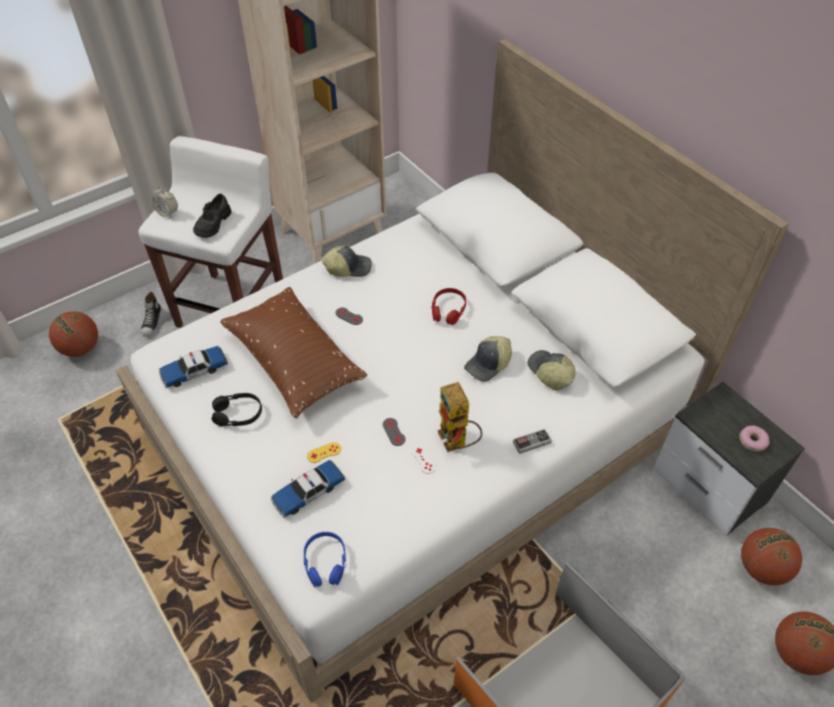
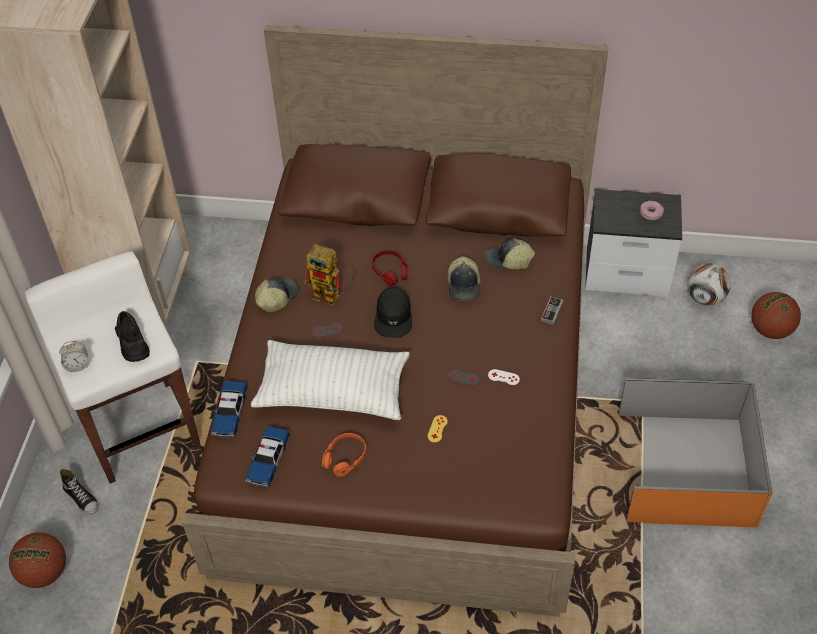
camera: 45 degrees left, 0 degrees up
white bed [116,39,789,703] -> brown bed [182,25,608,617]
black headphones [211,393,262,427] -> orange headphones [322,433,366,477]
brown pillow [220,287,367,418] -> white pillow [251,340,410,420]
toy car [270,460,345,518] -> toy car moved to [211,381,247,438]
blue headphones [304,532,346,587] -> none
toy robot [438,382,482,452] -> toy robot moved to [304,244,352,306]
basketball [741,528,802,586] -> football [687,263,731,306]
none -> black cap [374,287,412,338]

